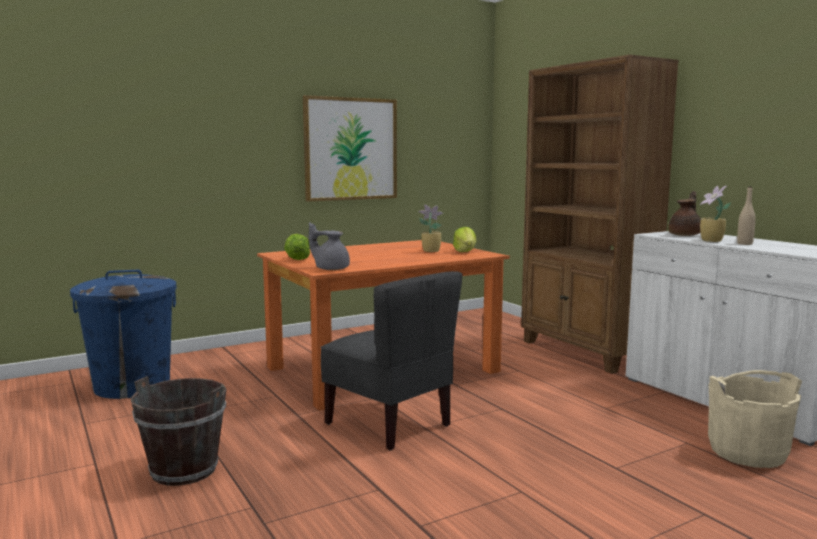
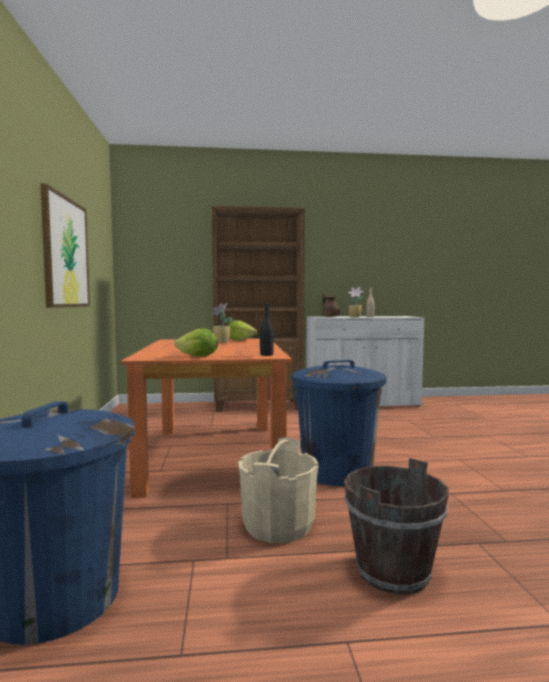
camera: 65 degrees left, 5 degrees down
grey teapot [309,222,350,270] -> black bottle [260,303,274,356]
grey chair [320,271,463,450] -> blue trash can [292,360,387,486]
beige bucket [708,370,802,468] -> beige bucket moved to [238,437,319,543]

